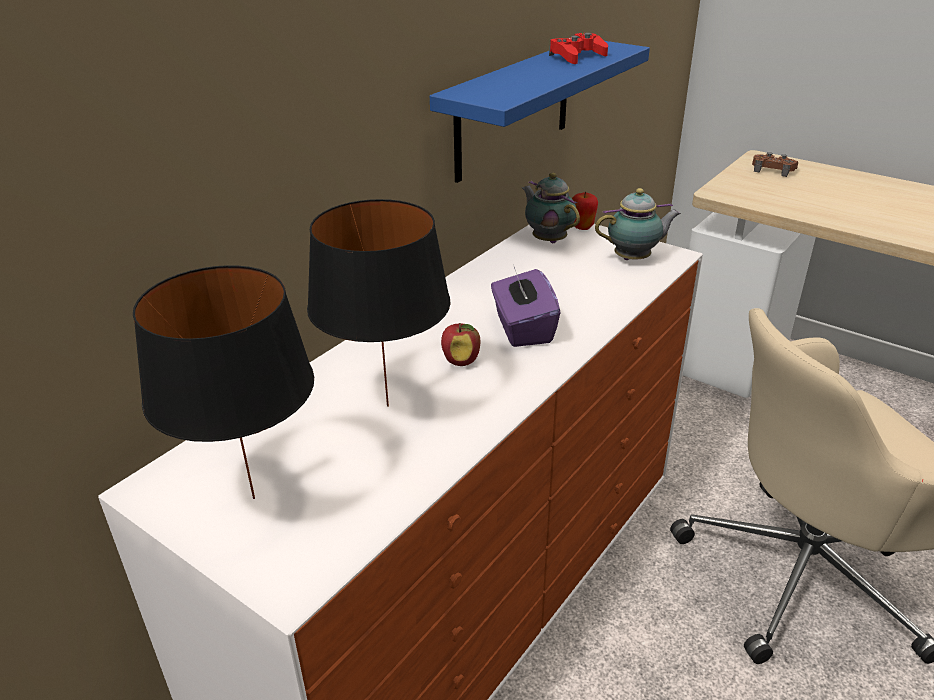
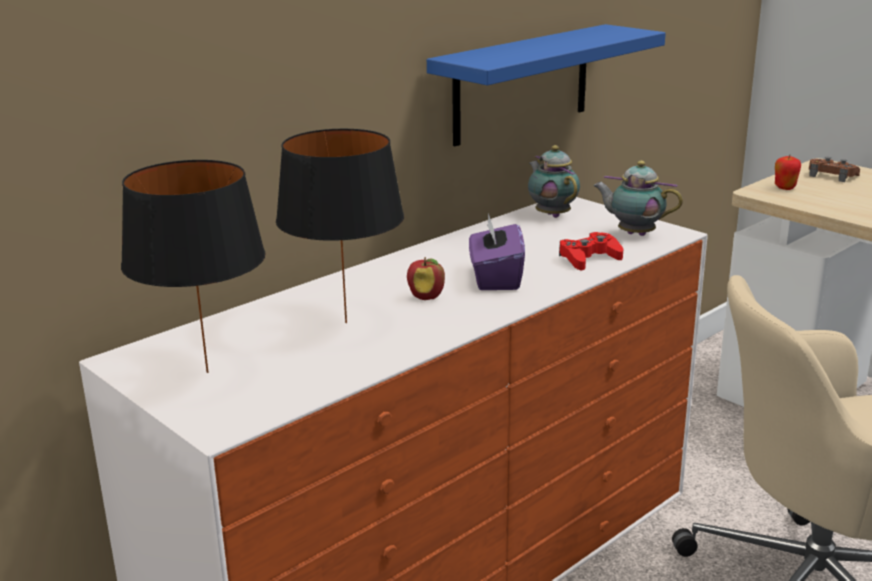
camera: 10 degrees right, 10 degrees down
red game controller [549,33,608,64] -> red game controller moved to [559,232,623,271]
apple [572,191,598,230] -> apple moved to [775,154,801,190]
teapot [595,188,681,260] -> teapot turned 150 degrees counterclockwise [593,161,683,236]

